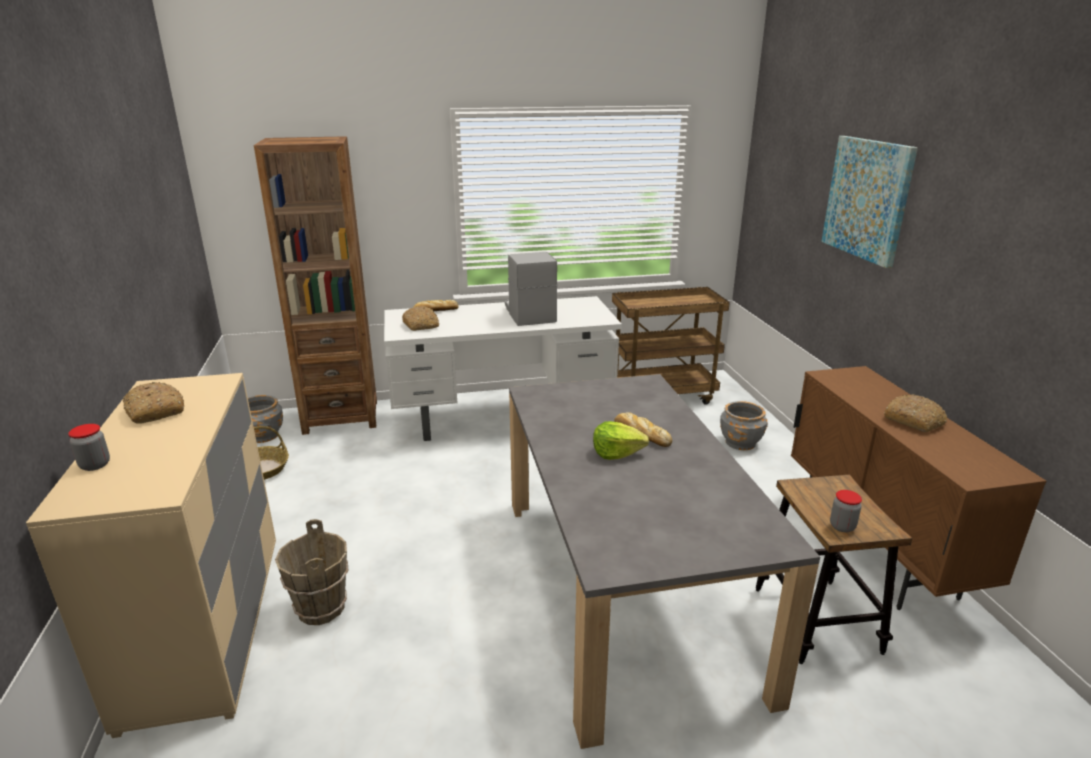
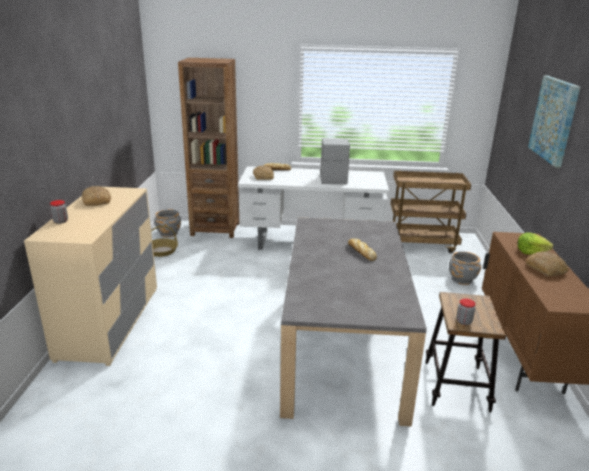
camera: 15 degrees right, 0 degrees up
brown bucket [275,519,348,625] -> none
lettuce [593,421,649,460] -> lettuce moved to [518,232,553,255]

